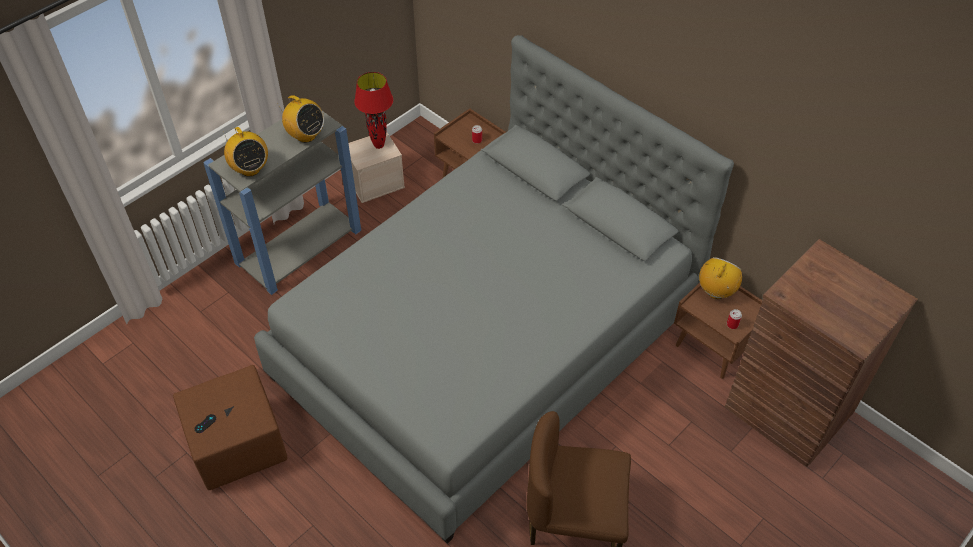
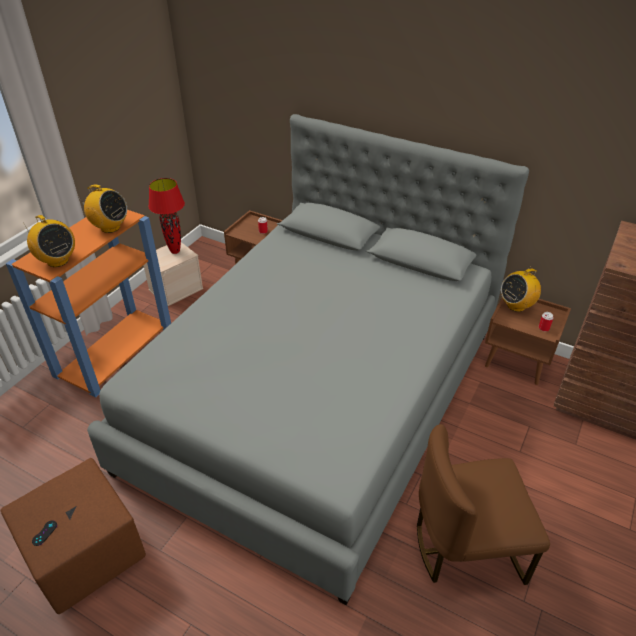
camera: 15 degrees left, 10 degrees down
grey bookcase [203,111,361,295] -> orange bookcase [6,210,171,398]
radio [699,257,742,299] -> radio turned 135 degrees counterclockwise [501,267,541,312]

